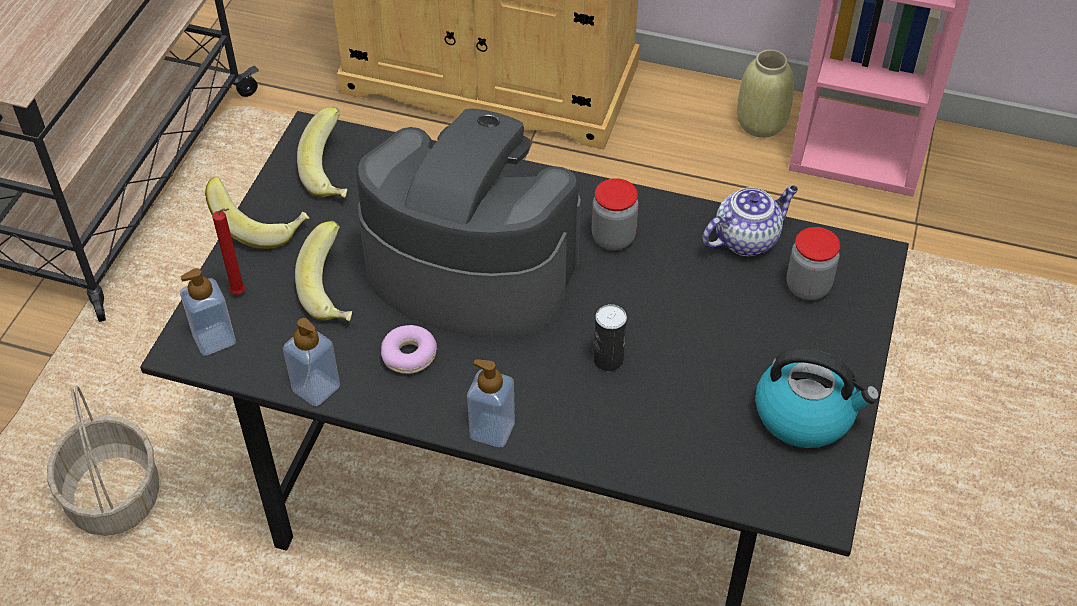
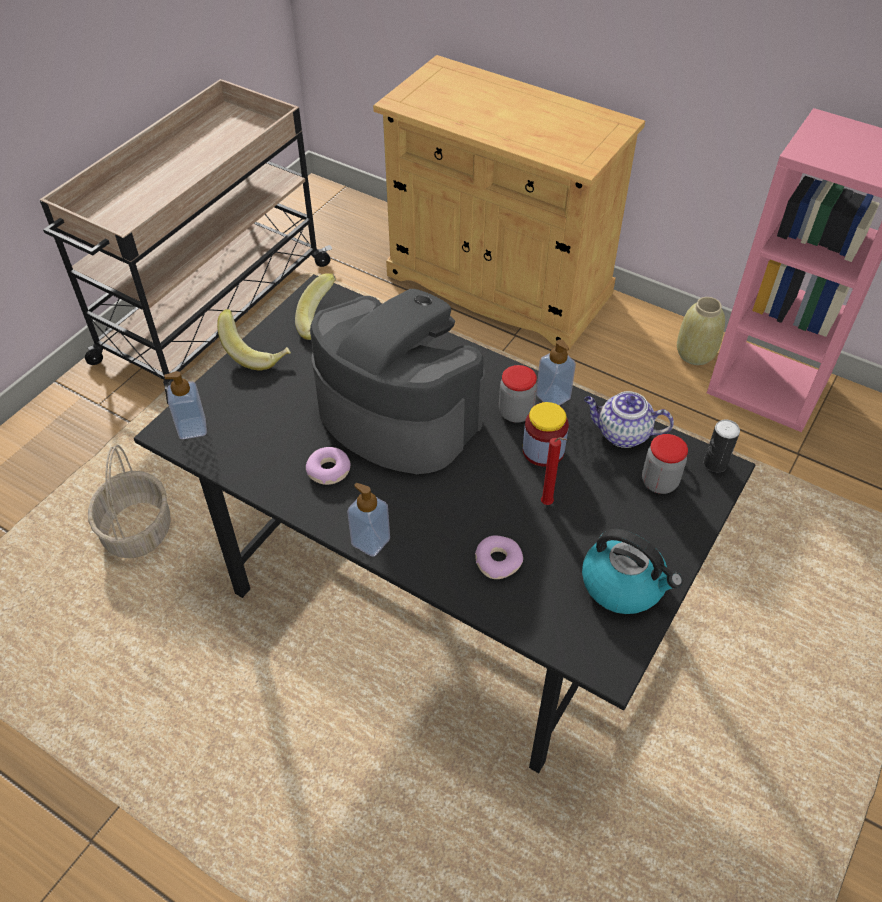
camera: 15 degrees right, 0 degrees up
red candle [212,208,245,295] -> red candle moved to [541,437,567,505]
soap dispenser [283,318,340,406] -> soap dispenser moved to [536,339,576,405]
banana [295,221,352,321] -> none
can [593,304,627,371] -> can moved to [704,420,740,472]
teapot [703,185,798,256] -> teapot turned 150 degrees counterclockwise [584,391,674,448]
none -> donut [475,535,523,579]
none -> jar [523,402,569,467]

